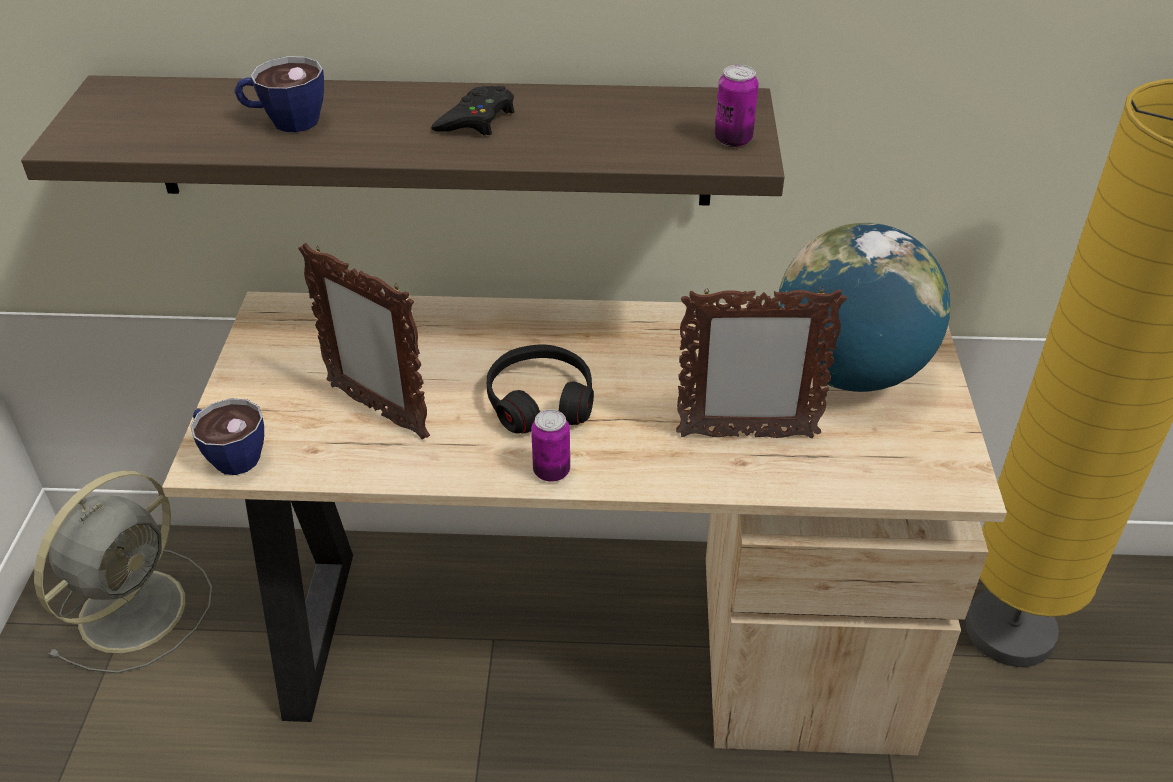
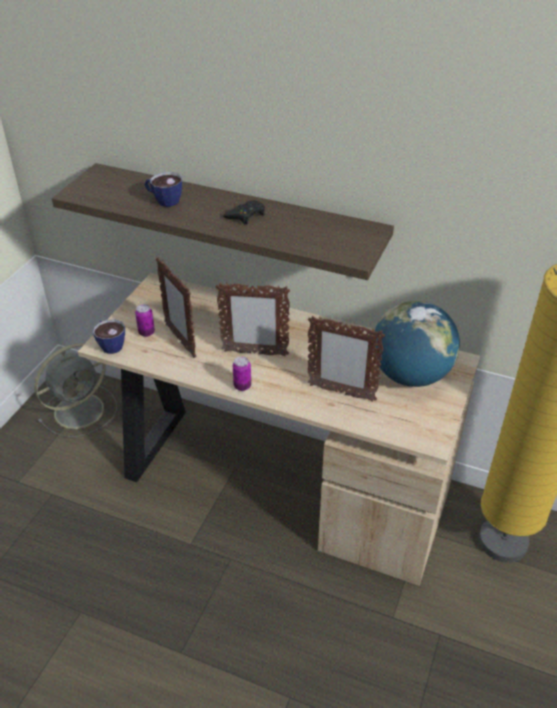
camera: 20 degrees right, 0 degrees up
black headphones [487,344,594,434] -> picture frame [216,282,290,356]
can [715,65,759,147] -> can moved to [135,304,155,337]

